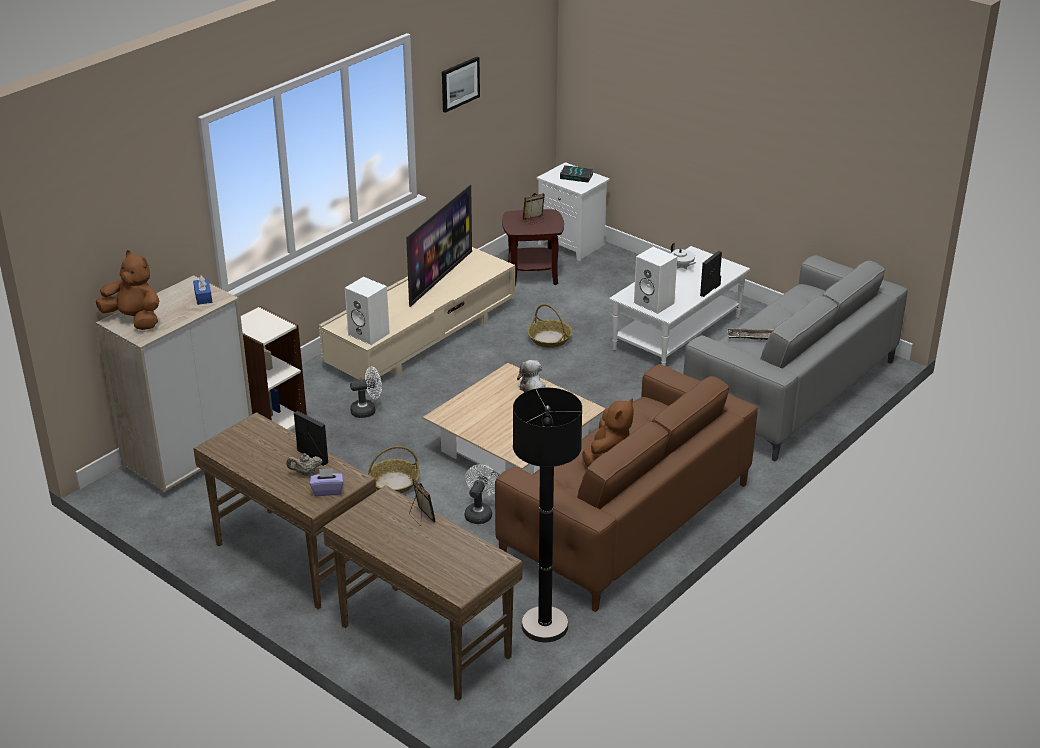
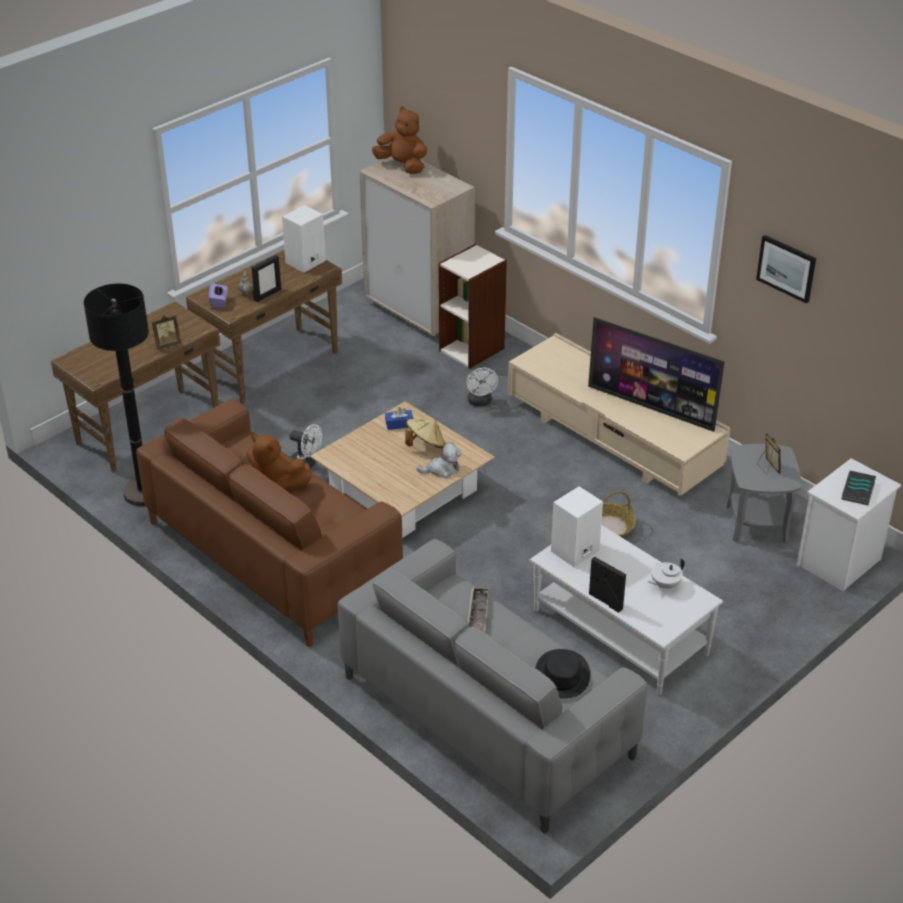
camera: 95 degrees right, 5 degrees up
brown plush toy [96,250,159,330] -> brown plush toy turned 90 degrees counterclockwise [372,107,427,174]
blue tissue box [193,275,212,305] -> blue tissue box moved to [385,407,413,430]
white speaker [345,277,390,345] -> white speaker moved to [282,205,326,273]
basket [368,446,420,493] -> none
brown side table [502,209,564,286] -> grey side table [726,444,802,543]
none -> beige hat [405,419,445,448]
none -> black hat [535,649,590,699]

